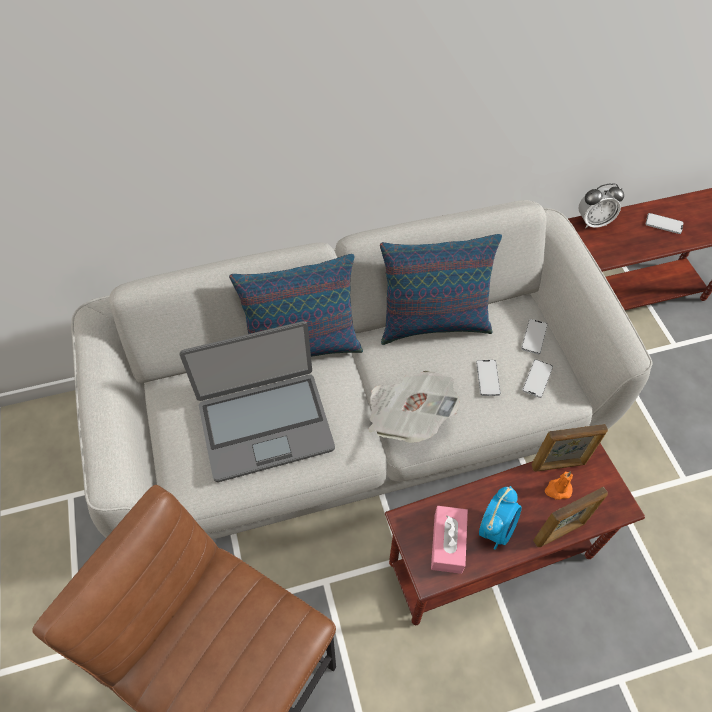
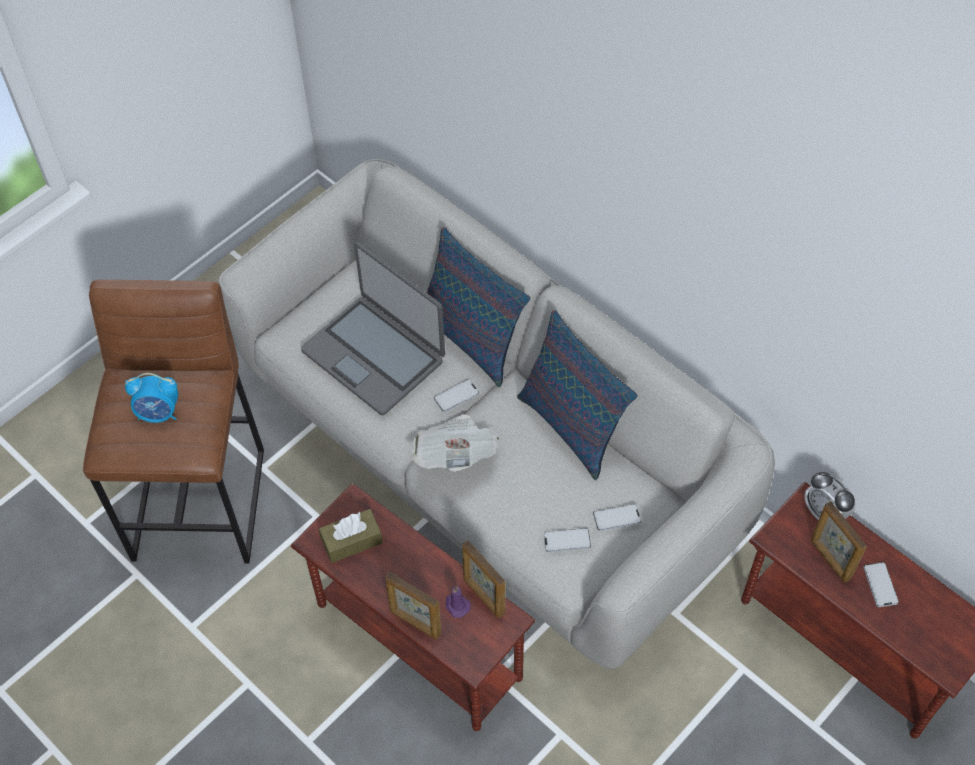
camera: 60 degrees right, 0 degrees up
pink tissue box [431,506,468,574] -> brown tissue box [319,509,383,563]
phone [476,360,501,396] -> phone moved to [434,379,479,412]
alarm clock [479,486,521,550] -> alarm clock moved to [125,373,178,423]
orange candle [545,471,573,500] -> purple candle [445,587,471,618]
none -> picture frame [811,501,867,583]

